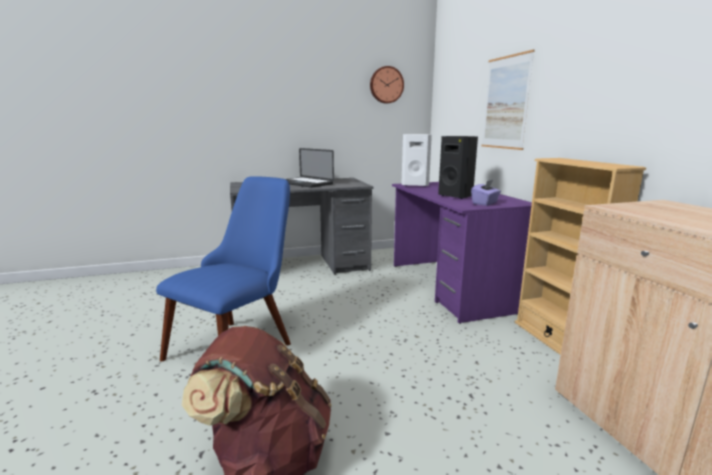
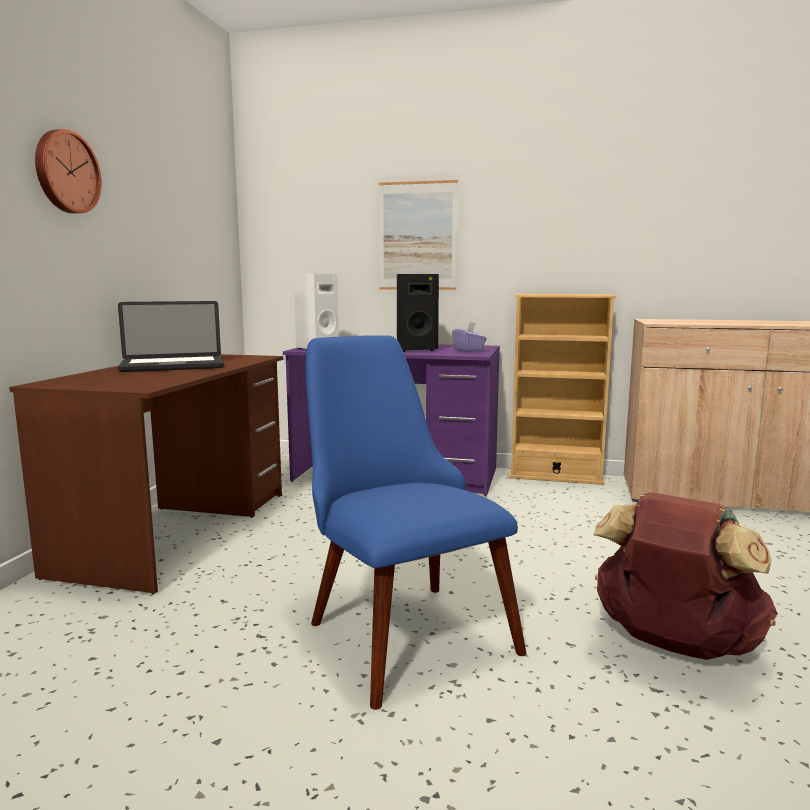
camera: 60 degrees left, 5 degrees down
grey desk [230,178,374,275] -> brown desk [9,354,283,594]
wall clock [370,66,404,103] -> wall clock moved to [35,129,102,214]

